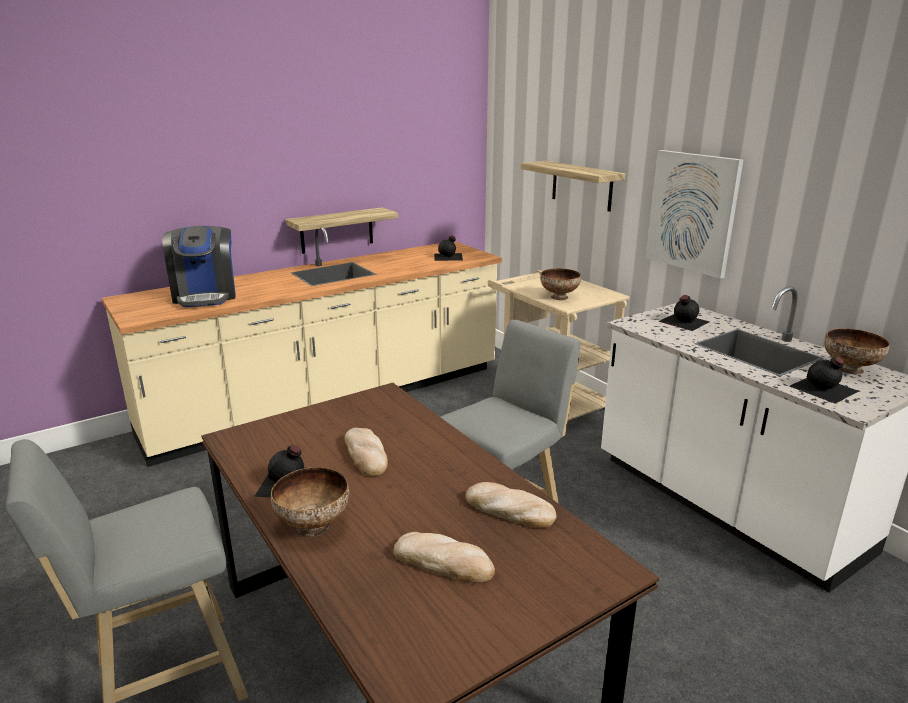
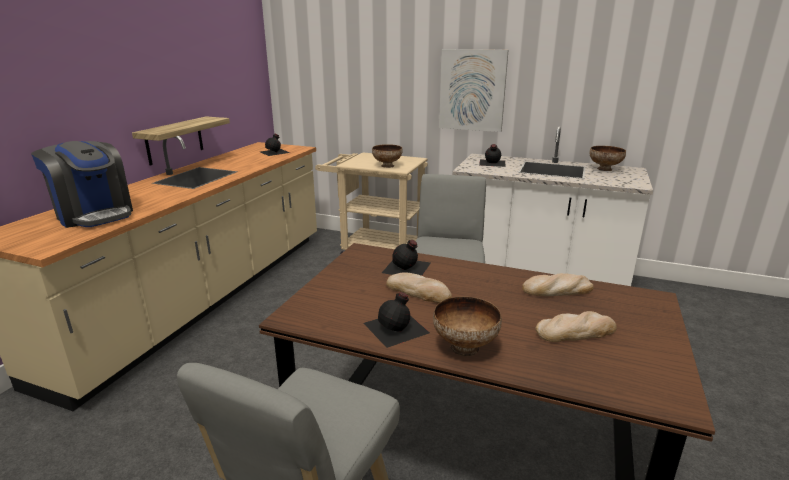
camera: 35 degrees left, 0 degrees up
shelf [521,161,625,212] -> none
black bottle [789,357,859,404] -> black bottle moved to [382,240,431,276]

